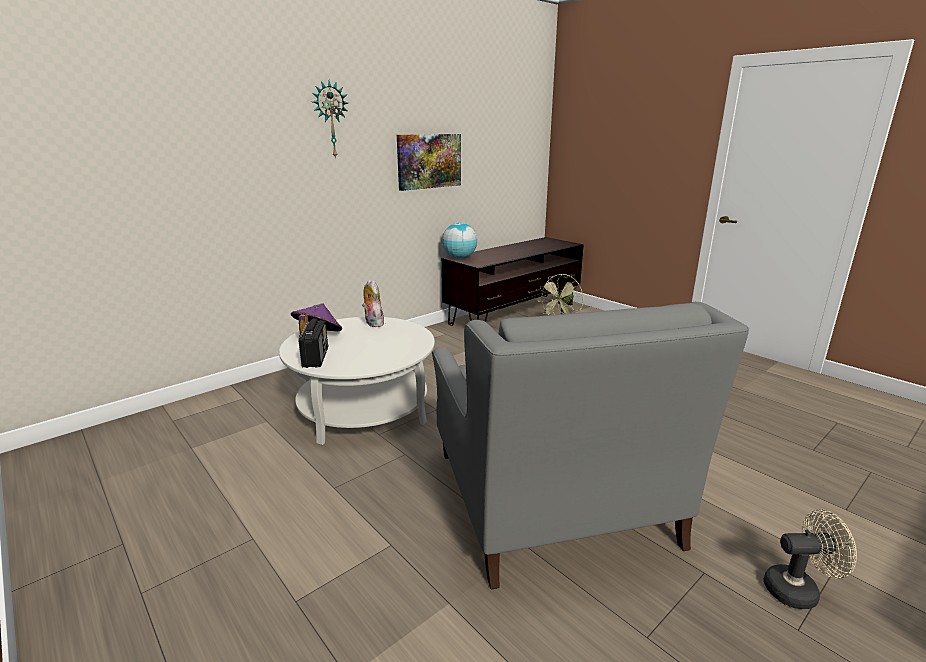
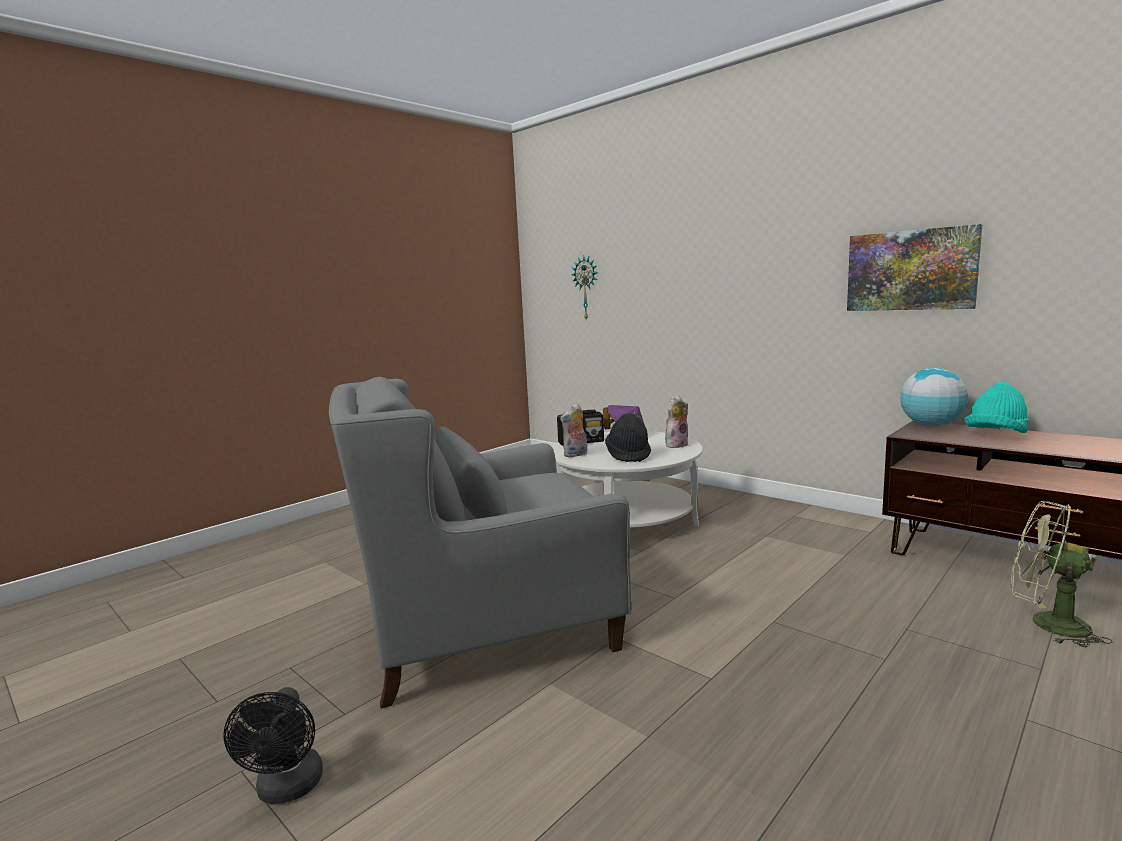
camera: 85 degrees right, 10 degrees down
wall clock [312,81,348,159] -> wall clock moved to [571,256,598,320]
beige fan [764,510,857,609] -> black fan [223,687,323,804]
none -> plush toy [560,403,587,458]
none -> black hat [605,413,651,462]
none -> turquoise hat [965,382,1029,433]

